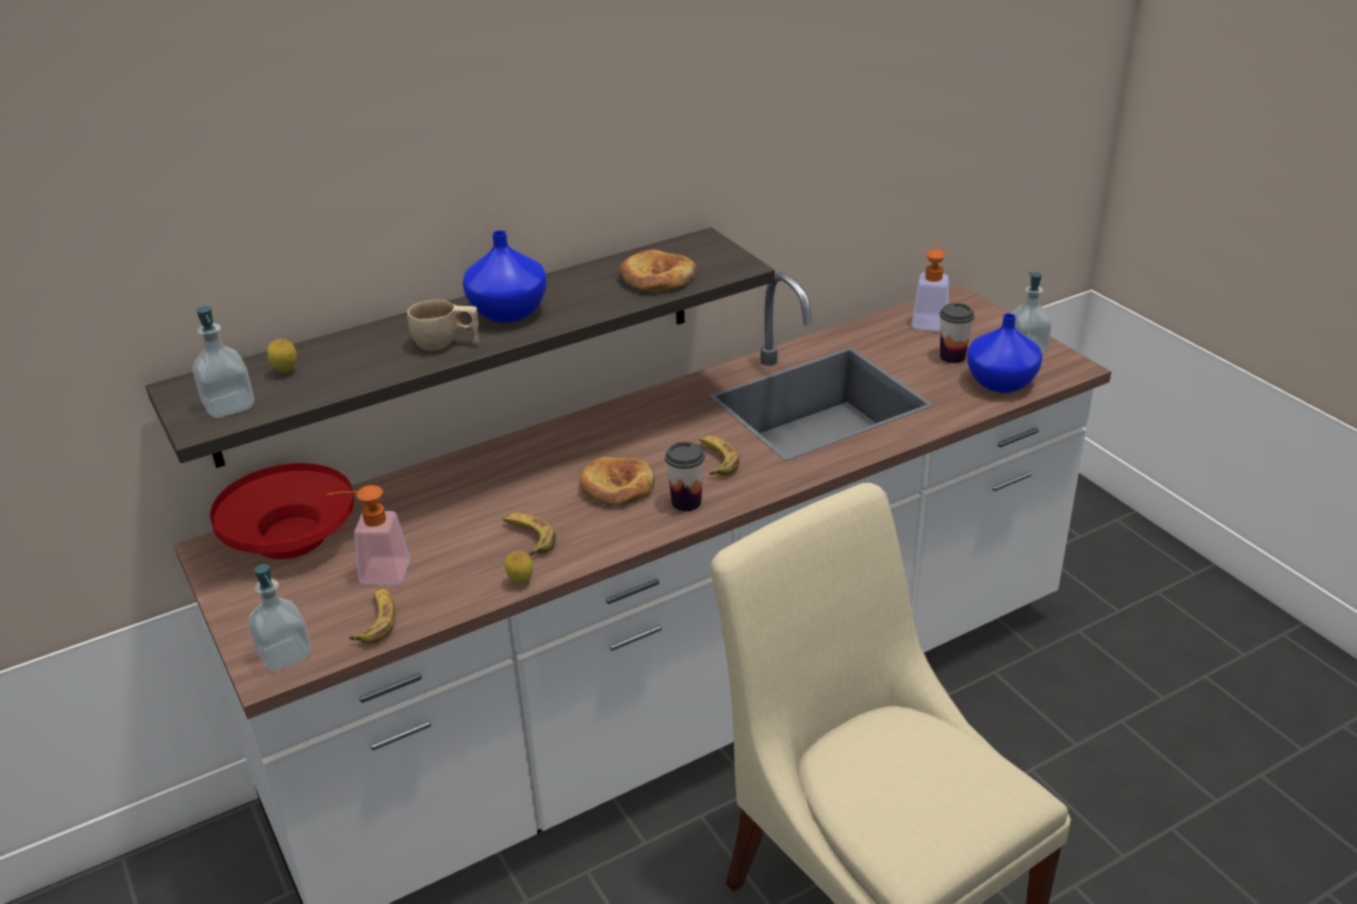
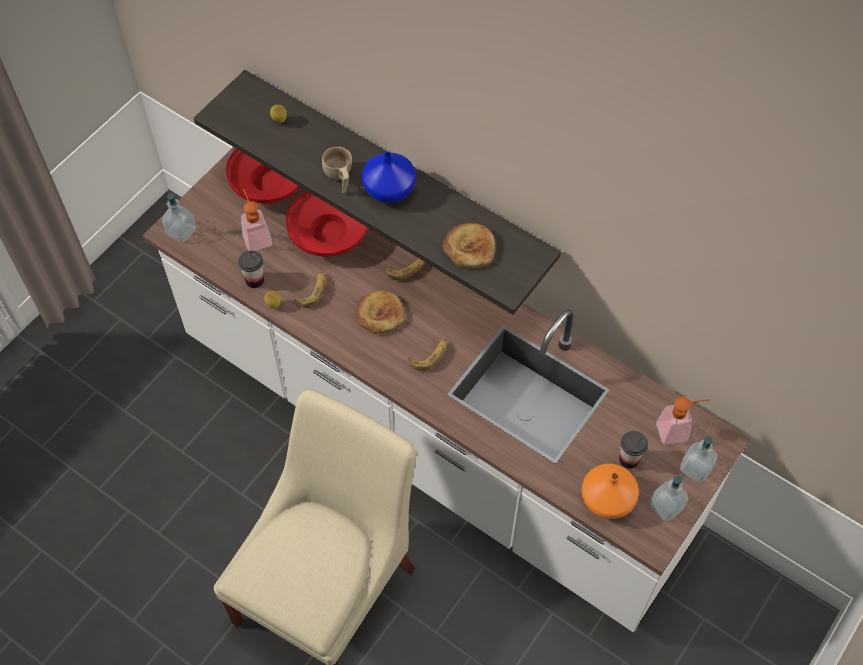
camera: 65 degrees right, 25 degrees up
soap dispenser [192,306,254,418] -> soap dispenser moved to [680,436,718,483]
banana [349,589,395,644] -> banana moved to [385,258,424,280]
cup [665,442,705,511] -> cup moved to [238,250,264,288]
blue vase [967,313,1042,393] -> orange vase [581,464,639,519]
none -> red bowl [286,191,368,257]

